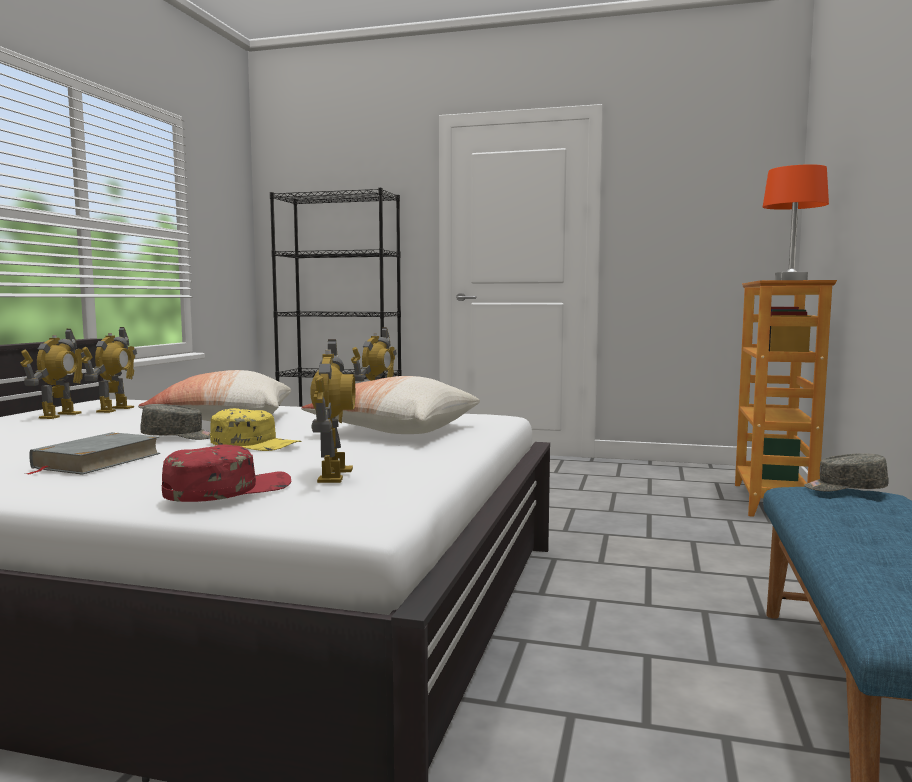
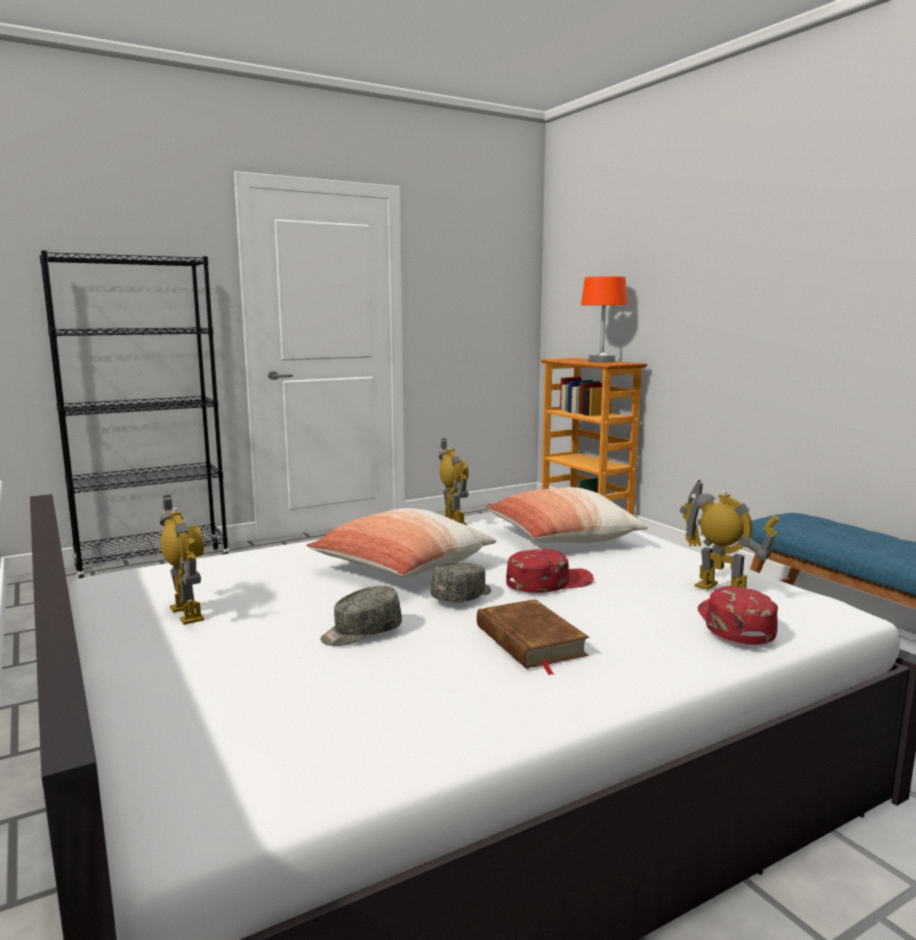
camera: 45 degrees left, 5 degrees up
grey book [26,432,160,475] -> brown book [477,599,589,675]
toy robot [81,327,137,413] -> none
yellow cap [210,408,301,451] -> red cap [506,548,594,593]
grey cap [804,453,888,491] -> grey cap moved to [320,586,402,646]

